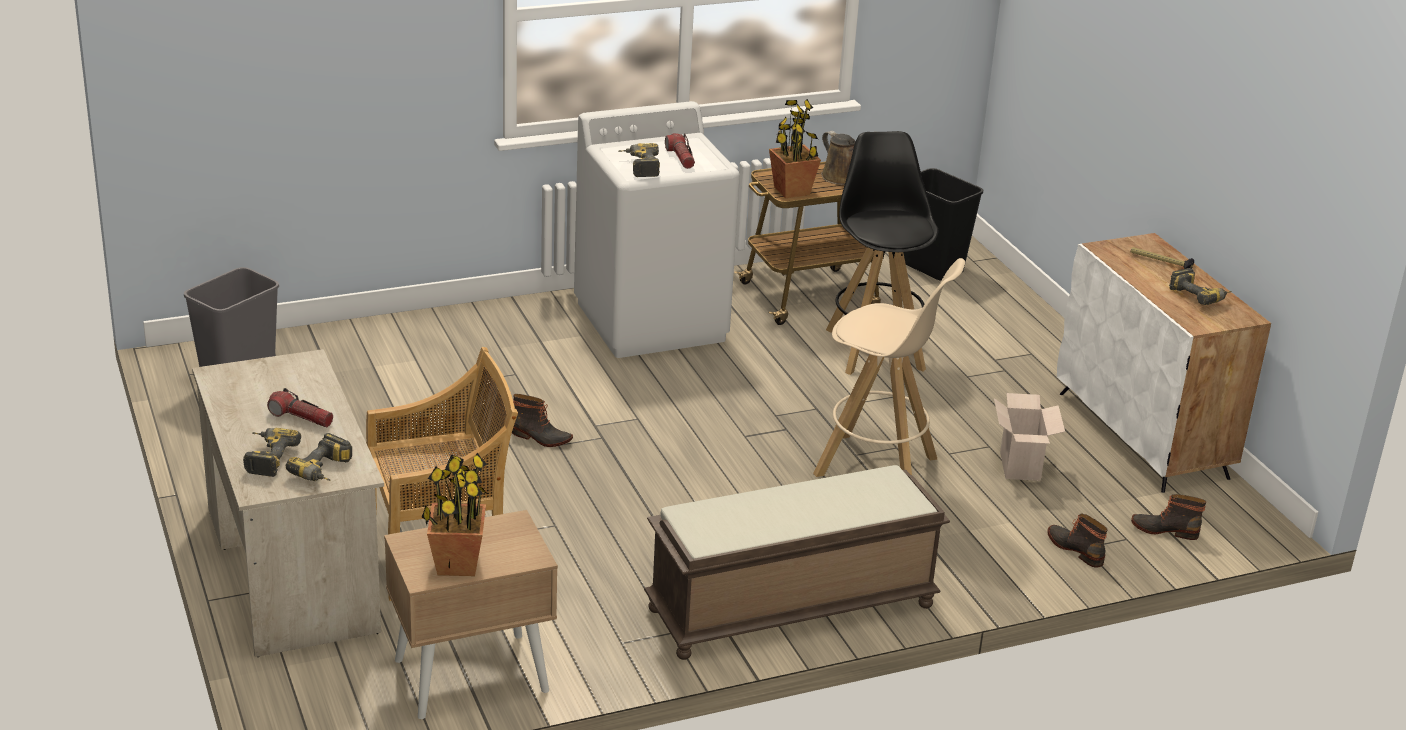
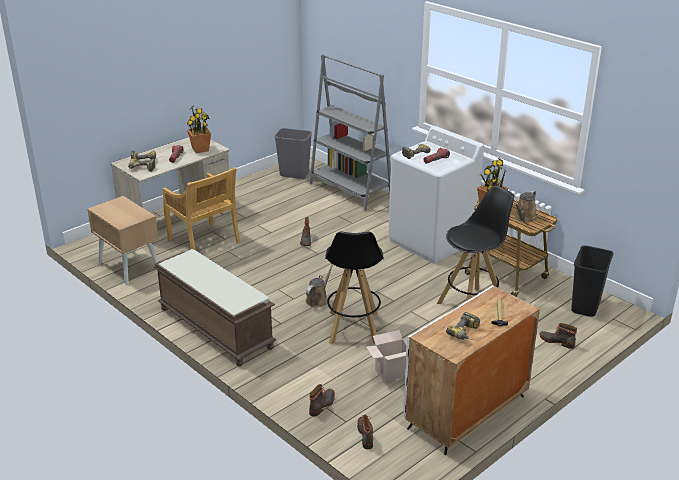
camera: 70 degrees right, 0 degrees up
potted plant [422,453,488,576] -> potted plant moved to [187,105,211,153]
beige stool [813,258,965,477] -> black stool [325,231,384,345]
none -> brown watering can [305,264,333,307]
none -> grey bookcase [309,54,391,211]
none -> boot [540,323,577,349]

